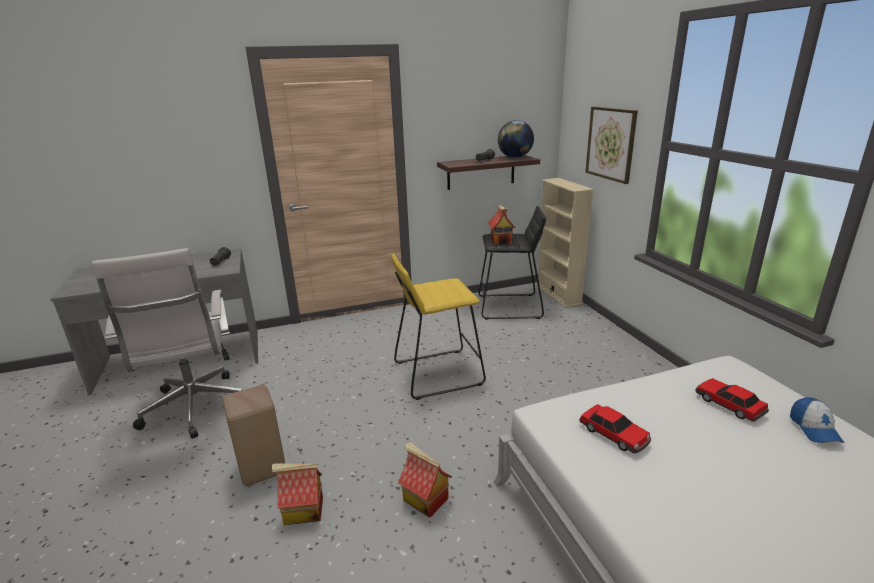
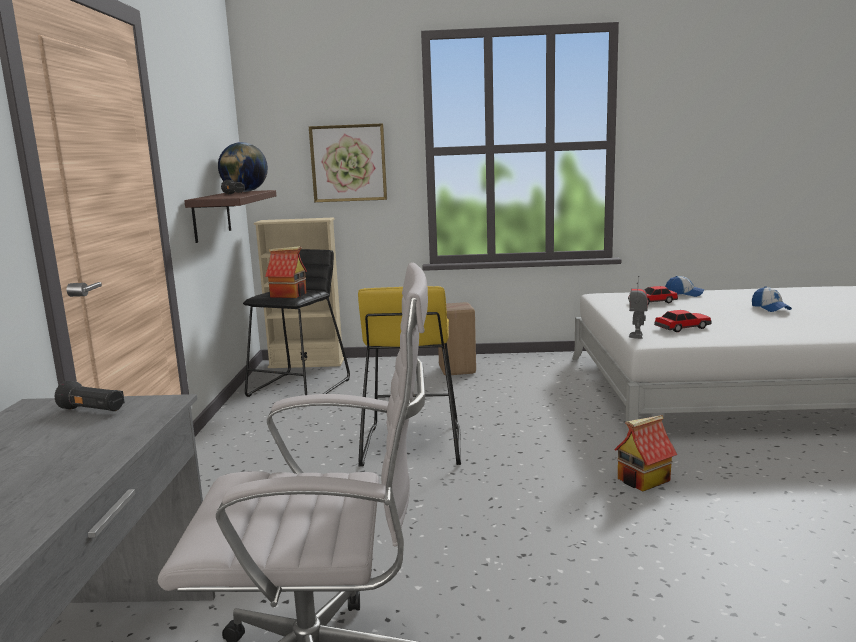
camera: 70 degrees left, 10 degrees down
beige stool [222,385,285,486] -> beige stool moved to [438,302,476,375]
toy house [272,464,323,525] -> none
none -> toy robot [629,276,648,339]
none -> cap [752,286,792,312]

